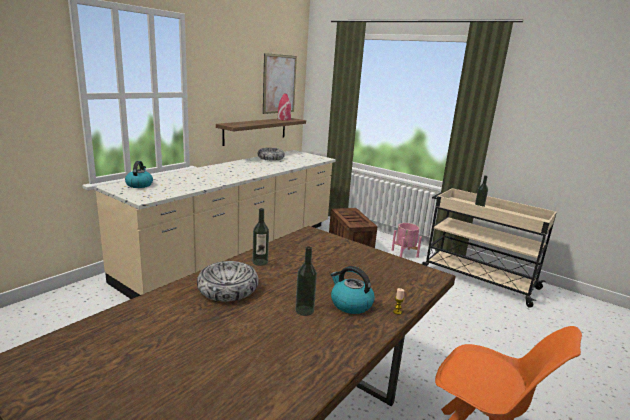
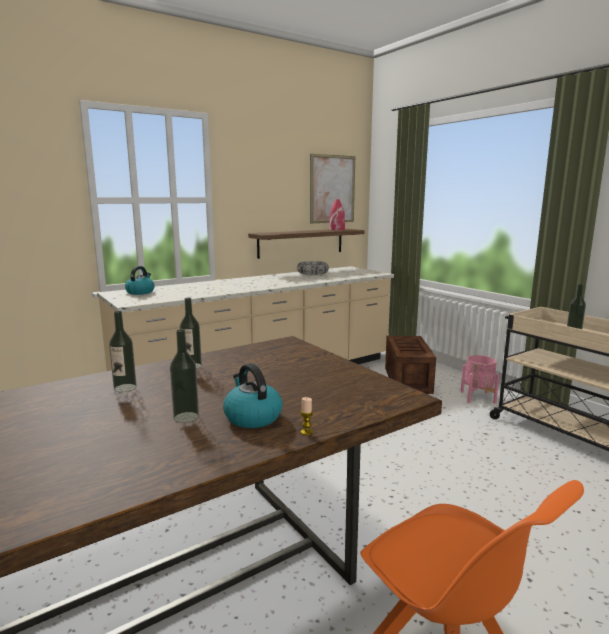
camera: 20 degrees right, 5 degrees down
bowl [197,261,259,302] -> bottle [109,311,137,392]

